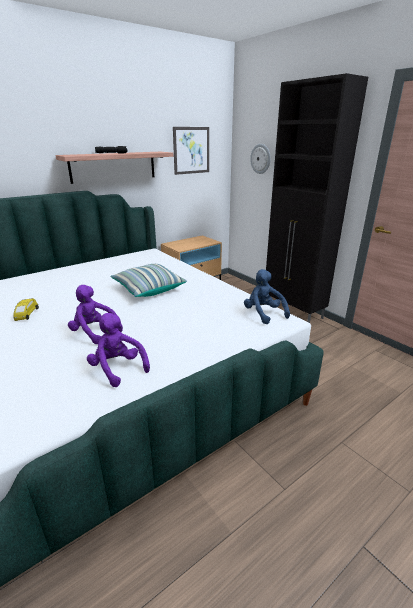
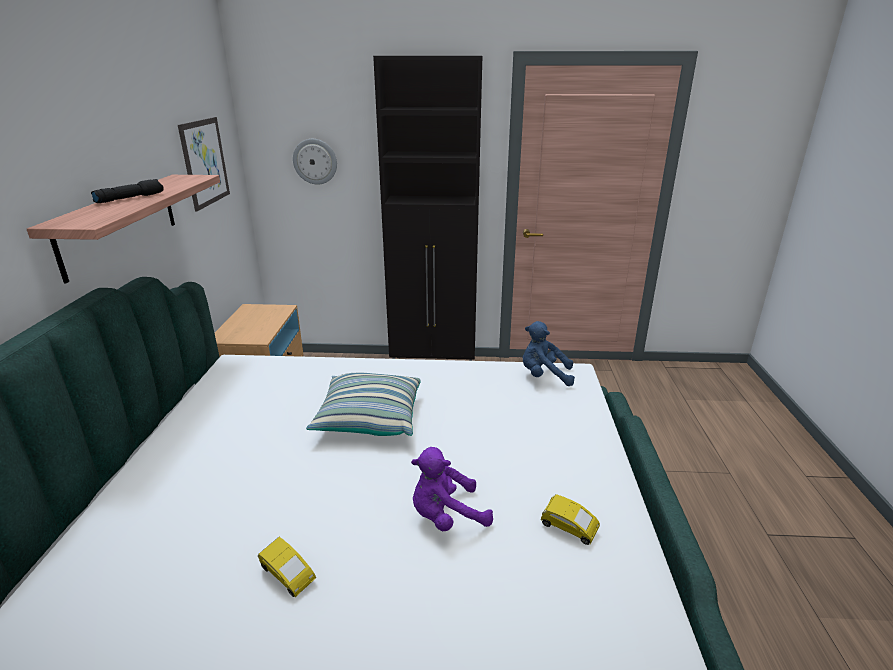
camera: 50 degrees left, 0 degrees up
purple plush toy [87,313,150,387] -> yellow toy car [541,494,600,545]

